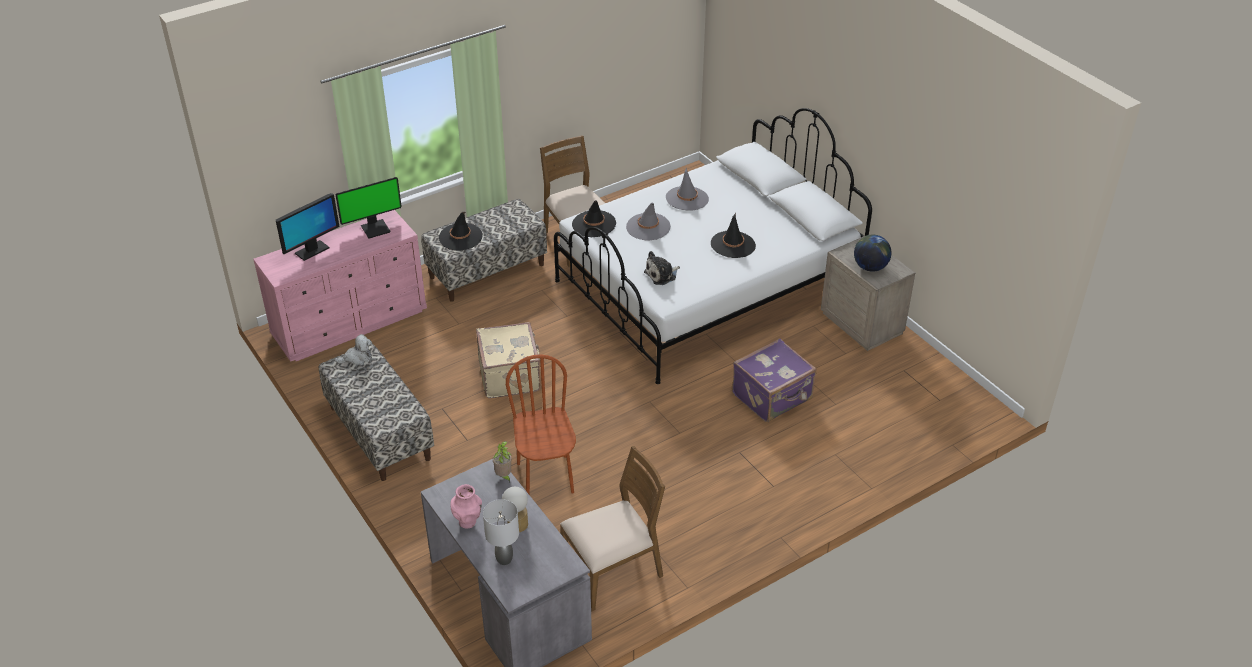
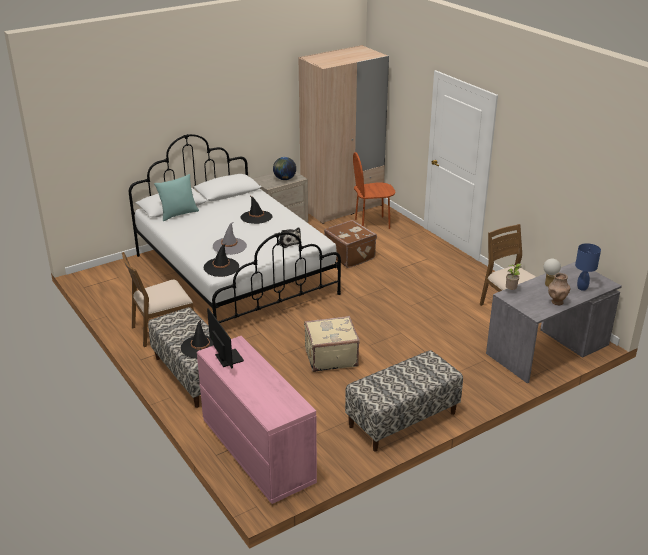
camera: 90 degrees left, 10 degrees down
monitor [276,193,340,261] -> none
plush toy [334,334,372,366] -> none
pink vase [450,484,482,528] -> brown vase [548,273,571,305]
grey table lamp [483,499,519,565] -> blue table lamp [575,243,601,291]
brown chair [506,354,576,495] -> brown chair moved to [353,152,396,229]
grey hat [666,168,709,211] -> none
purple suitcase [732,338,817,422] -> brown suitcase [324,220,377,268]
none -> turquoise pillow [154,174,199,221]
none -> beige wardrobe [299,45,389,224]

